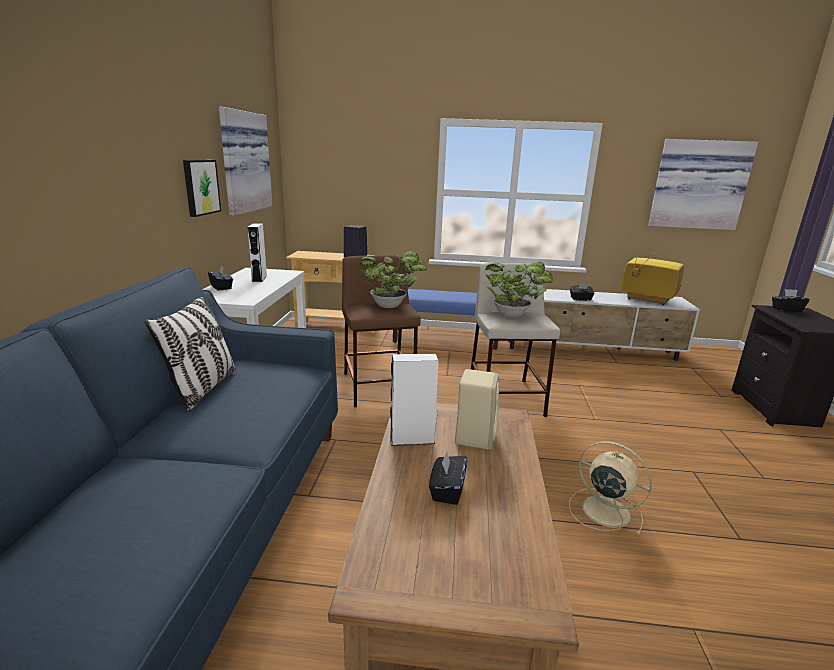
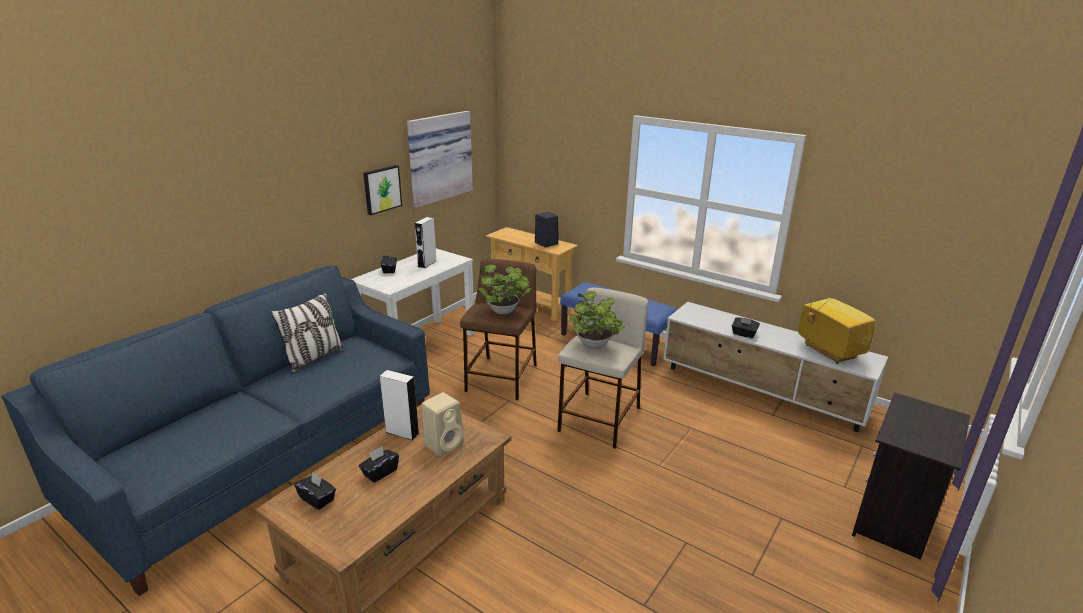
camera: 30 degrees right, 5 degrees up
beige fan [569,441,652,536] -> none
picture [648,139,758,230] -> none
black tissue box [772,289,809,312] -> black tissue box moved to [294,471,336,510]

